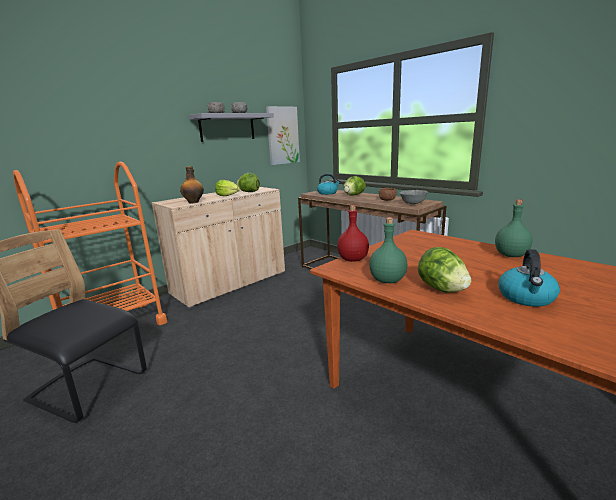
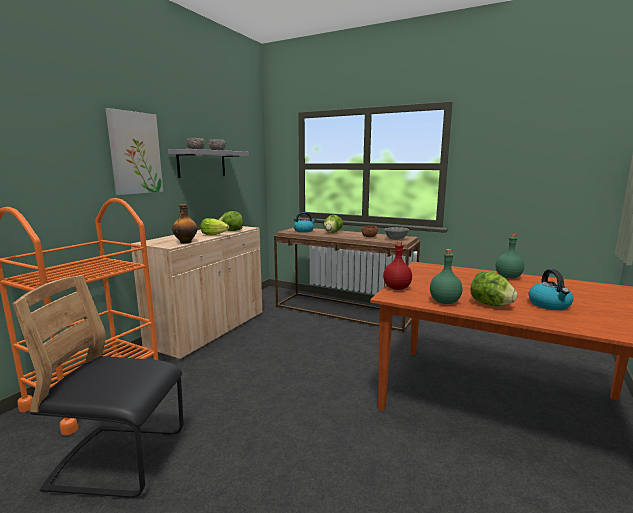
camera: 20 degrees left, 5 degrees down
picture [266,106,300,165] -> picture moved to [106,108,163,195]

